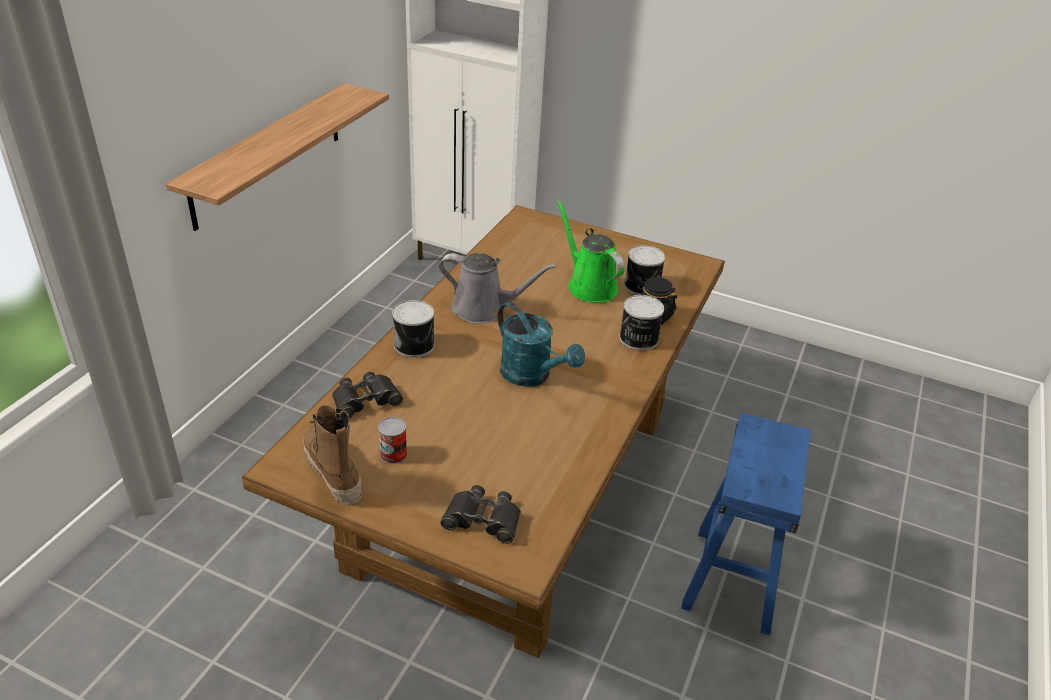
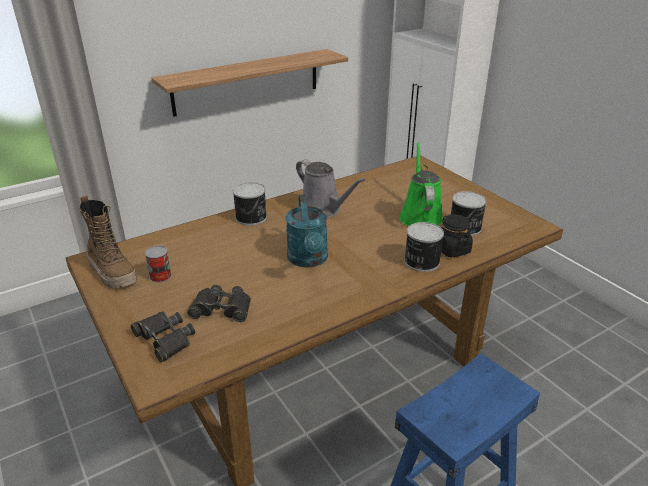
camera: 35 degrees right, 5 degrees down
boot [303,405,362,506] -> boot turned 135 degrees clockwise [79,195,137,289]
black binoculars [332,372,403,418] -> black binoculars moved to [187,285,251,322]

